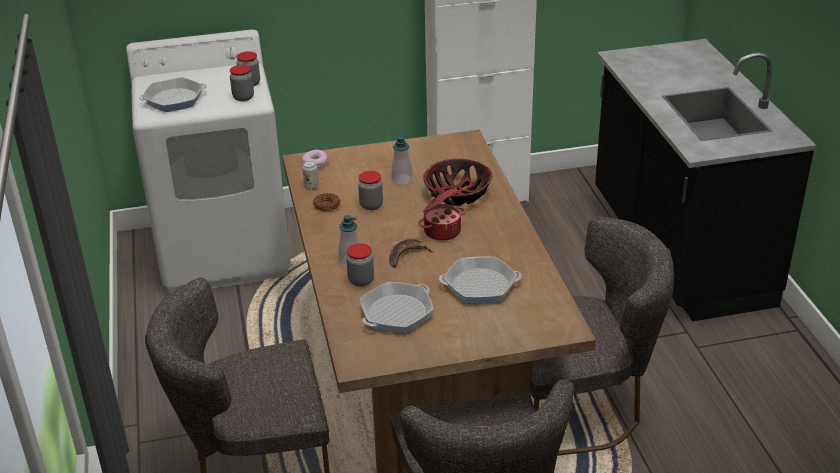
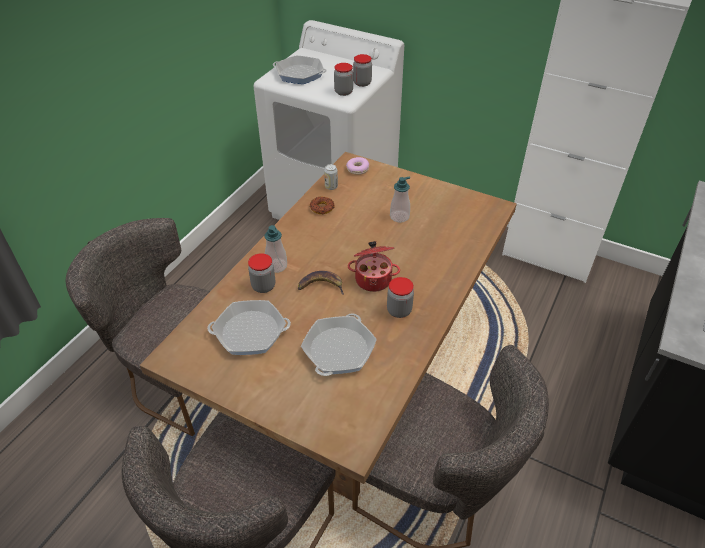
camera: 40 degrees right, 10 degrees up
jar [358,171,383,210] -> jar moved to [387,277,414,318]
bowl [423,159,492,206] -> none
frying pan [439,257,522,303] -> frying pan turned 75 degrees clockwise [301,313,377,376]

